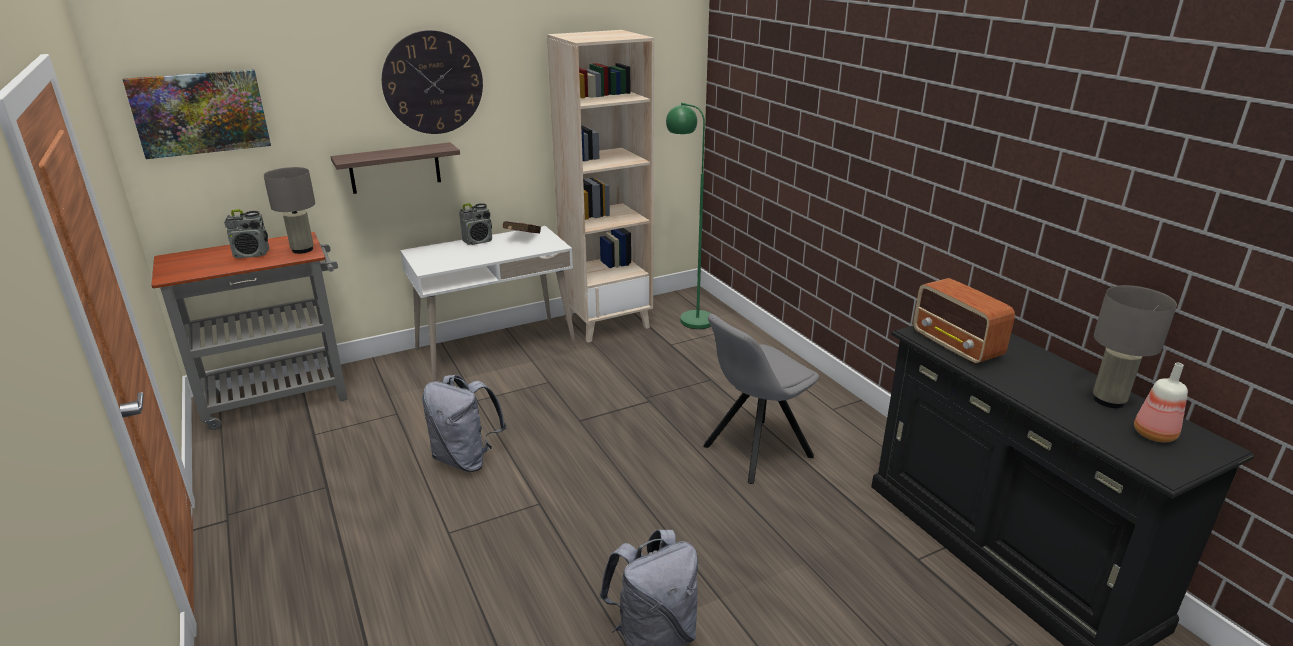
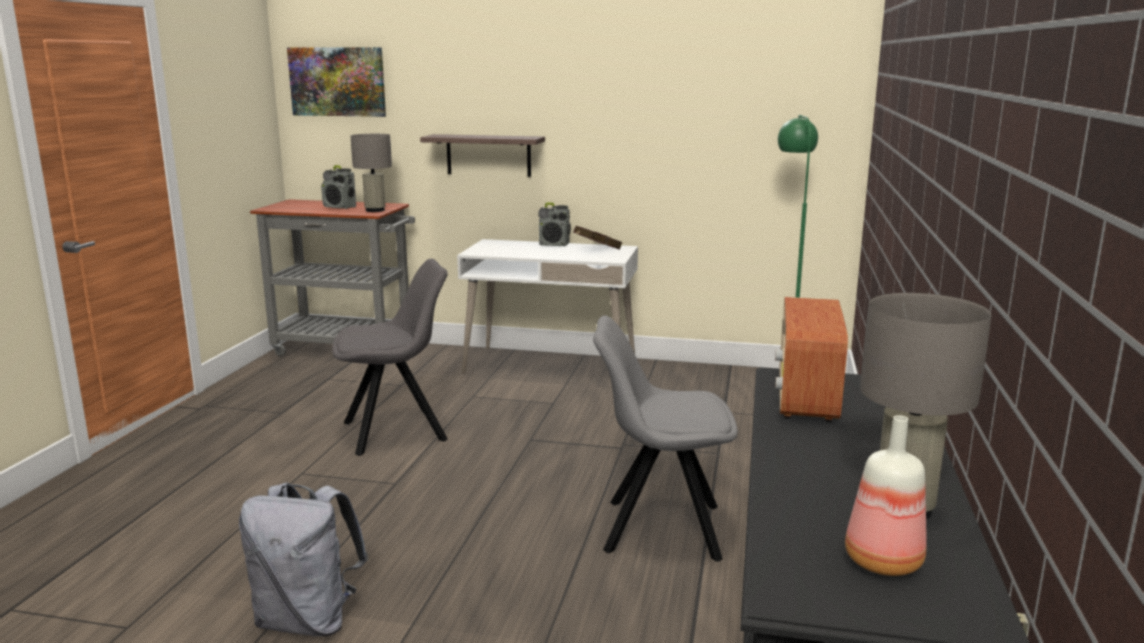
camera: 40 degrees right, 10 degrees down
wall clock [382,30,483,134] -> none
grey backpack [422,375,506,472] -> grey chair [332,259,448,456]
beige bookcase [547,30,654,343] -> none

